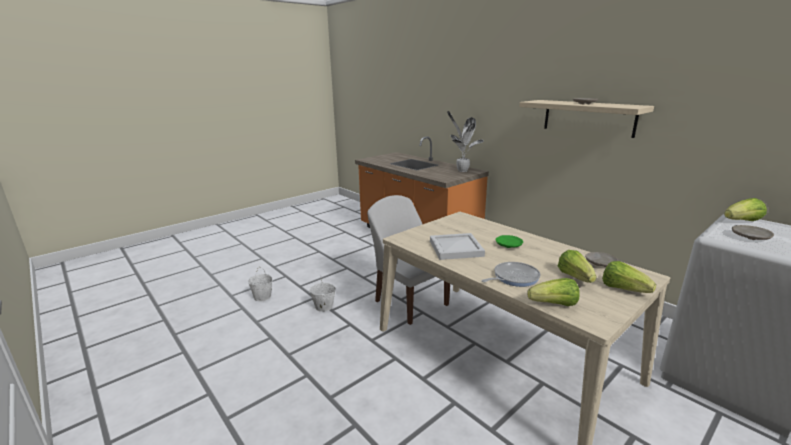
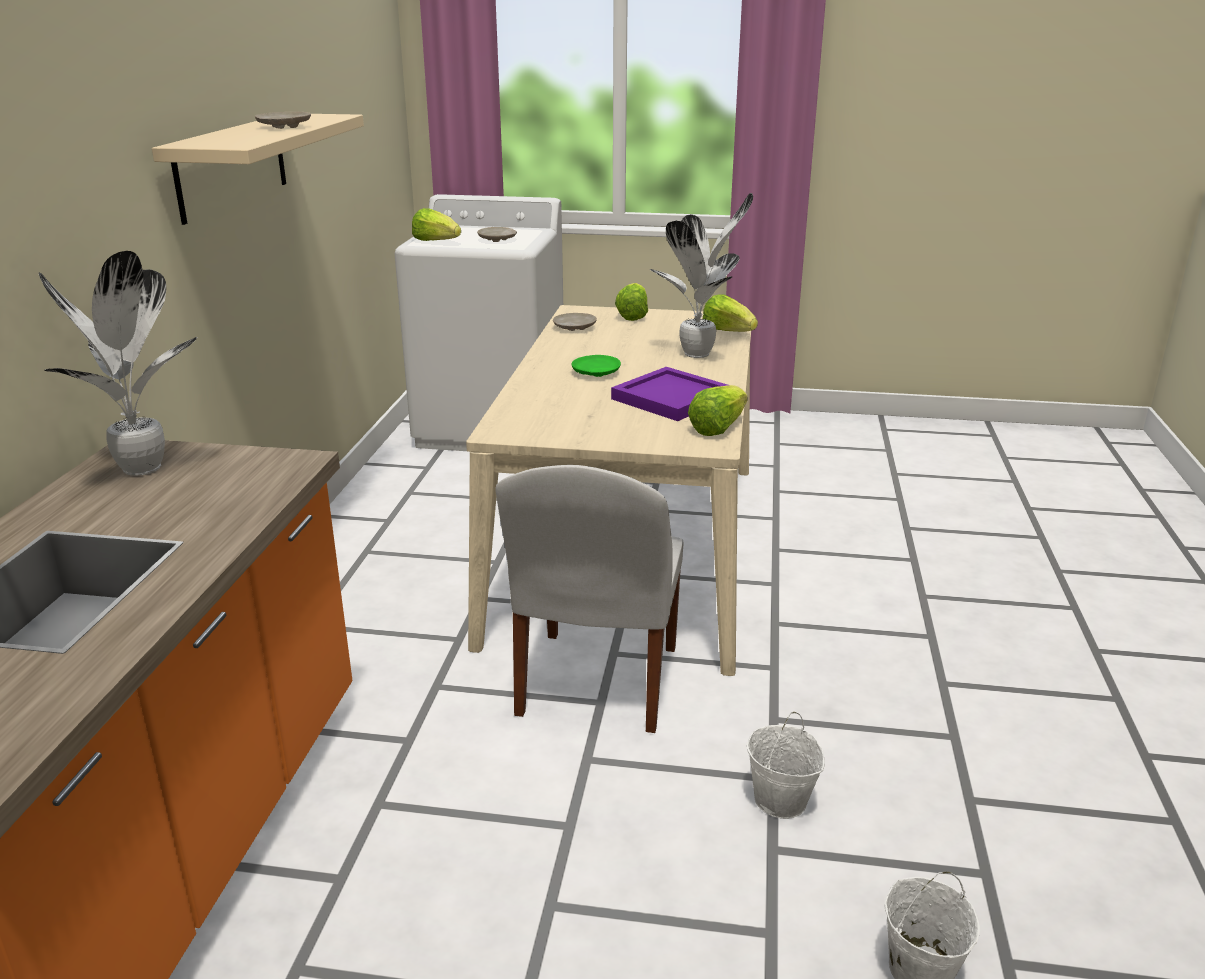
camera: 130 degrees left, 5 degrees up
white tray [430,233,485,260] -> purple tray [611,367,727,421]
frying pan [481,262,541,287] -> potted plant [650,193,753,358]
lettuce [558,250,597,283] -> lettuce moved to [688,385,748,436]

